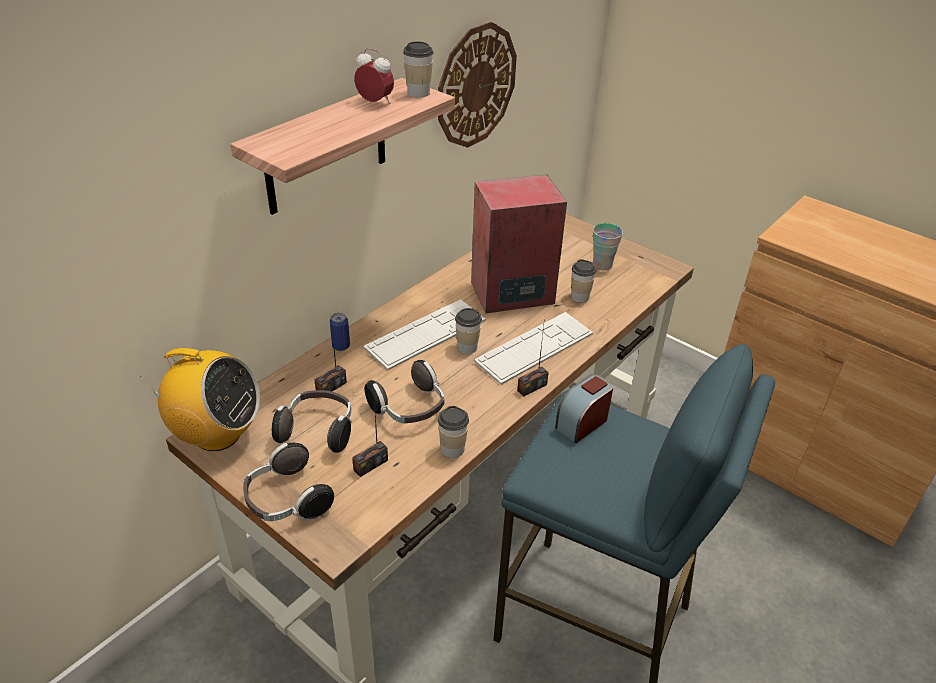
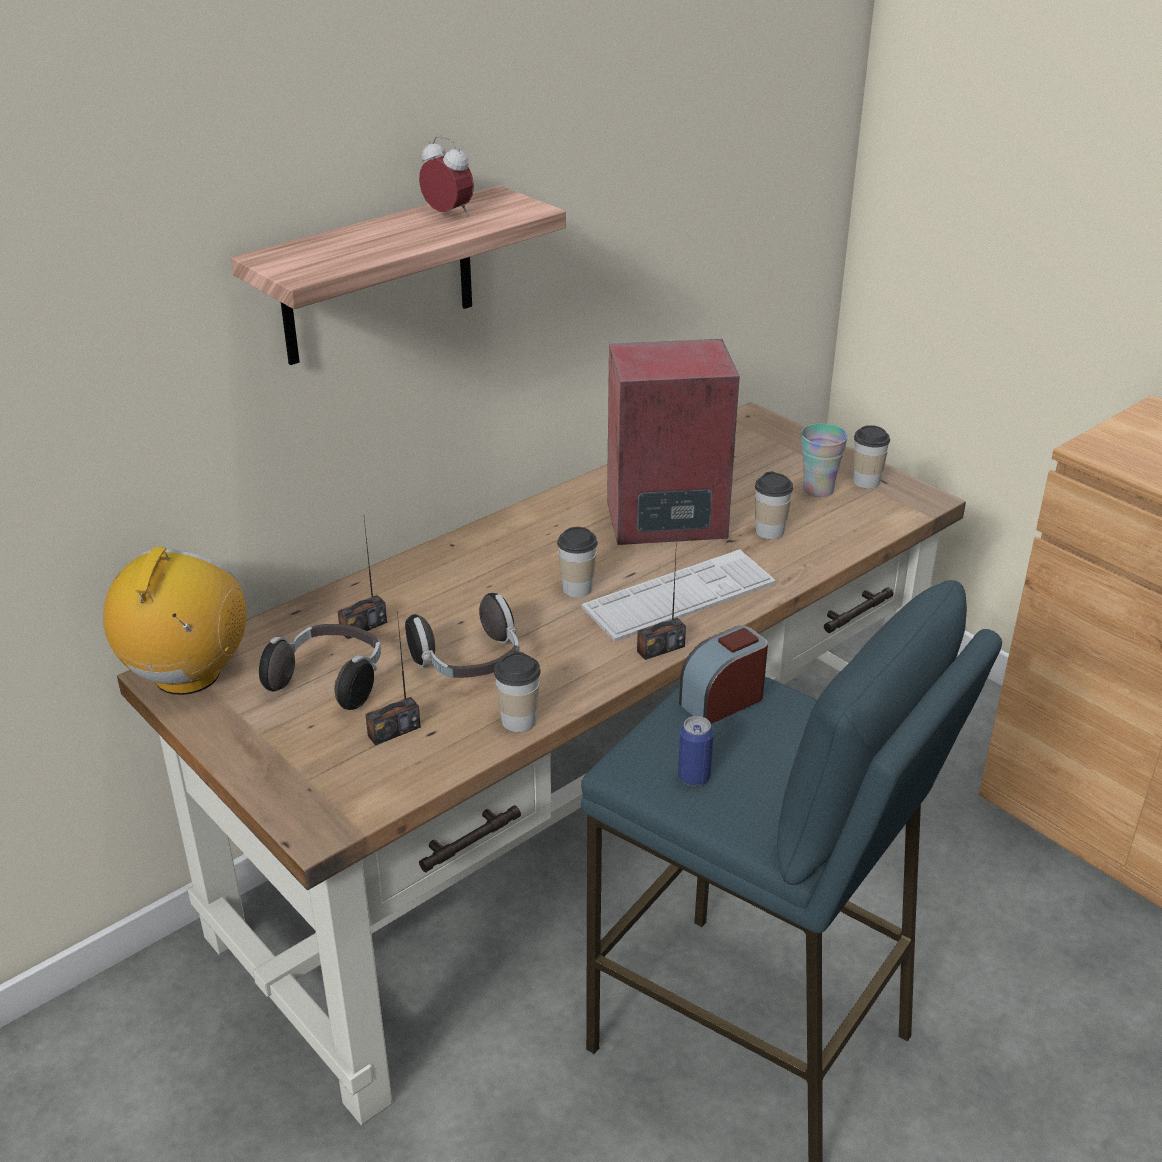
camera: 10 degrees right, 5 degrees down
radio [140,348,260,451] -> radio turned 105 degrees counterclockwise [103,547,246,695]
headphones [243,443,334,521] -> none
can [330,312,350,351] -> can moved to [678,716,714,786]
keyboard [363,299,485,370] -> none
cup [403,41,434,98] -> cup moved to [853,425,890,489]
wall clock [438,22,517,148] -> none

